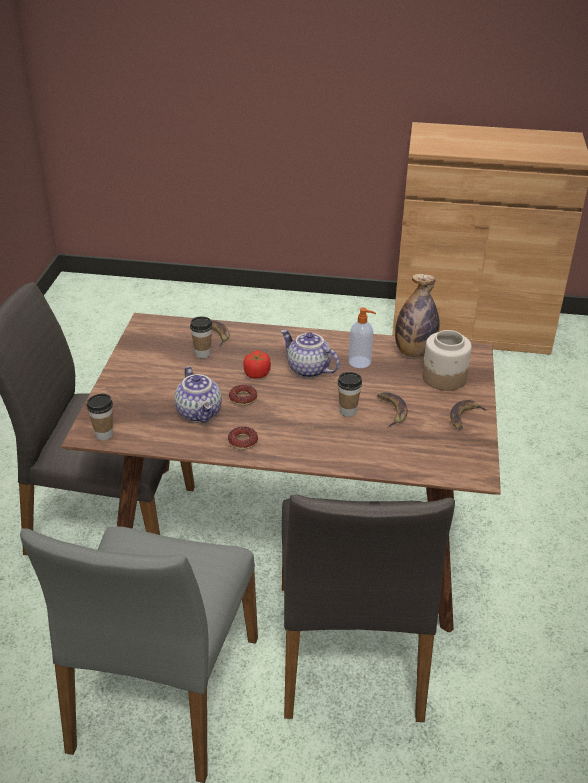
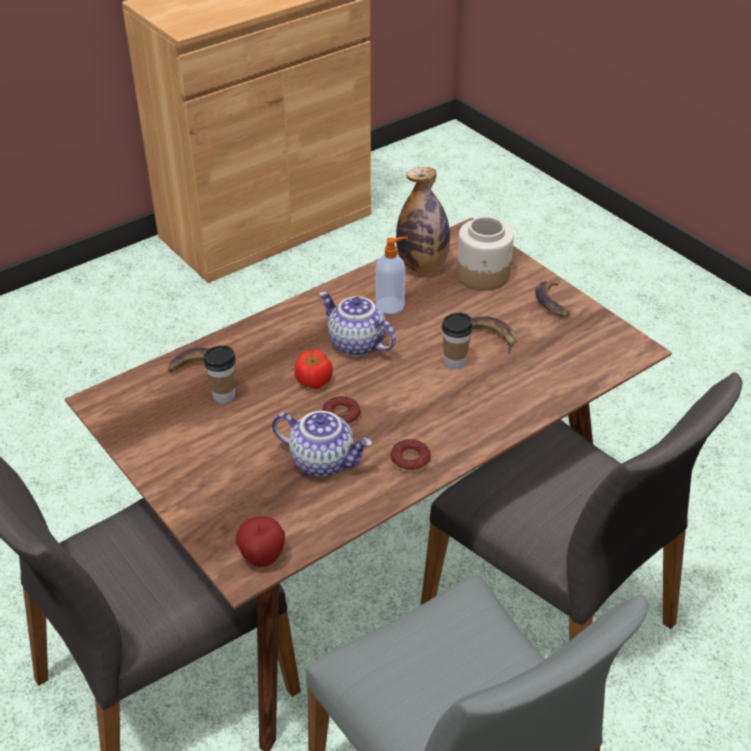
camera: 45 degrees left, 5 degrees up
cup [87,394,113,441] -> apple [236,516,285,567]
teapot [281,330,339,378] -> teapot turned 45 degrees clockwise [319,291,396,356]

